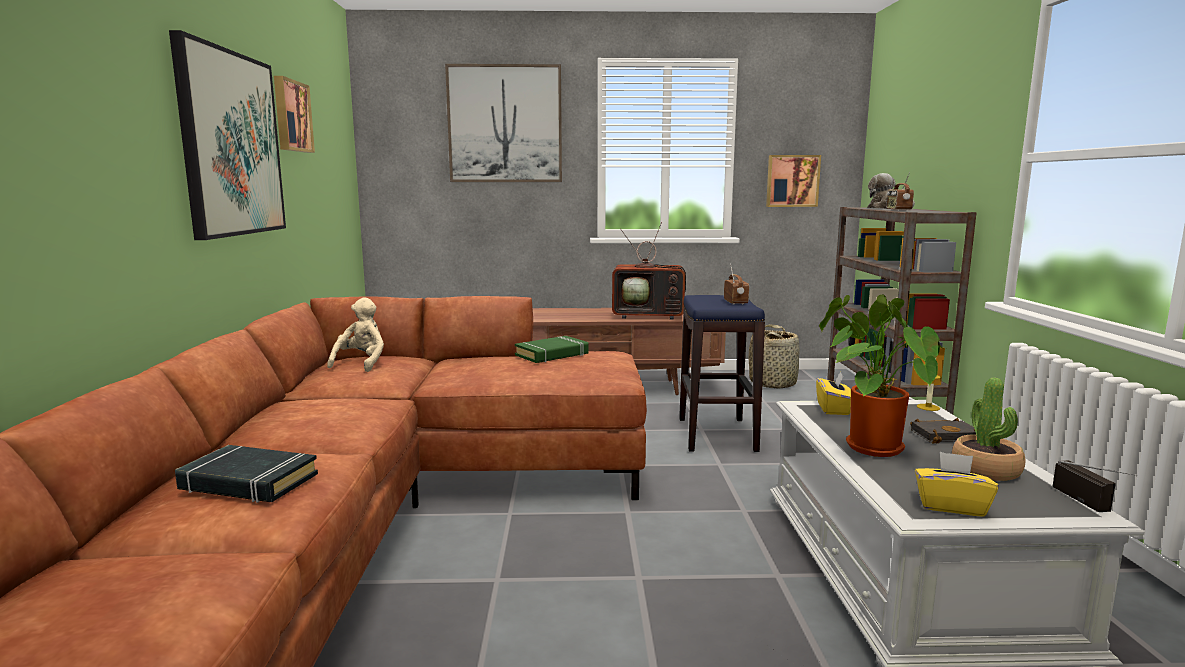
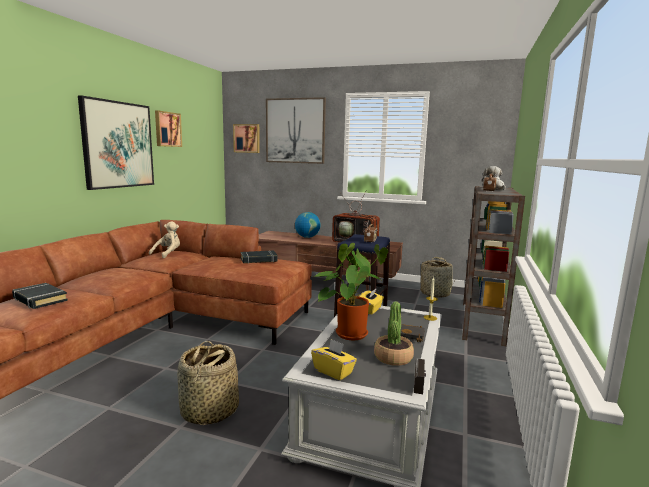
camera: 20 degrees right, 0 degrees up
green book [515,336,589,363] -> black book [241,251,278,263]
picture [766,155,821,207] -> picture moved to [233,124,260,153]
none -> basket [177,341,239,425]
none -> globe [295,212,321,238]

